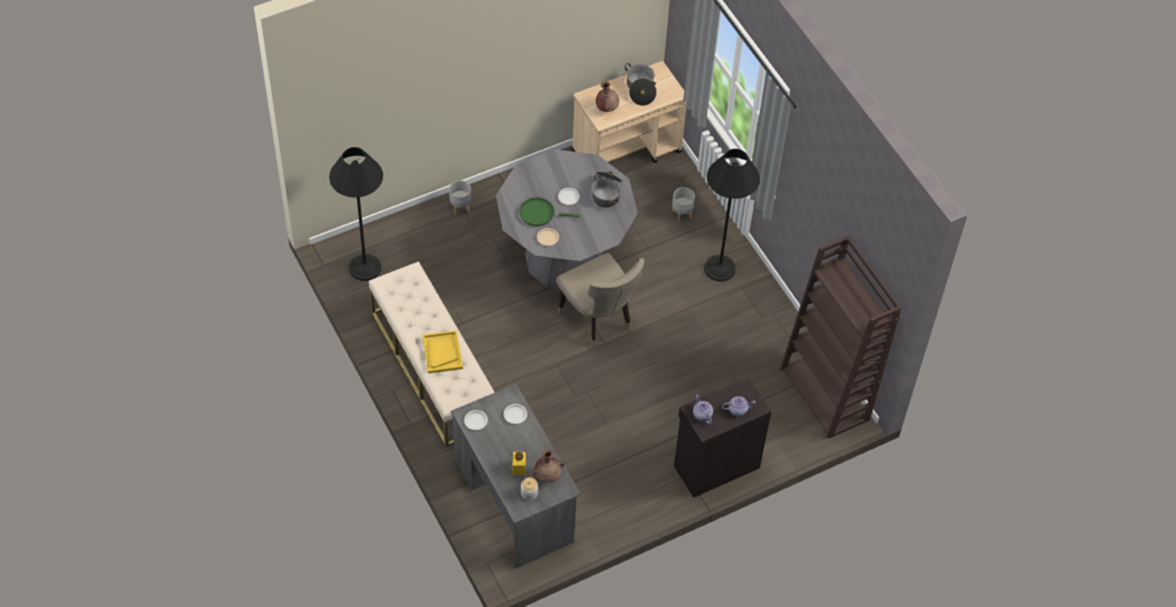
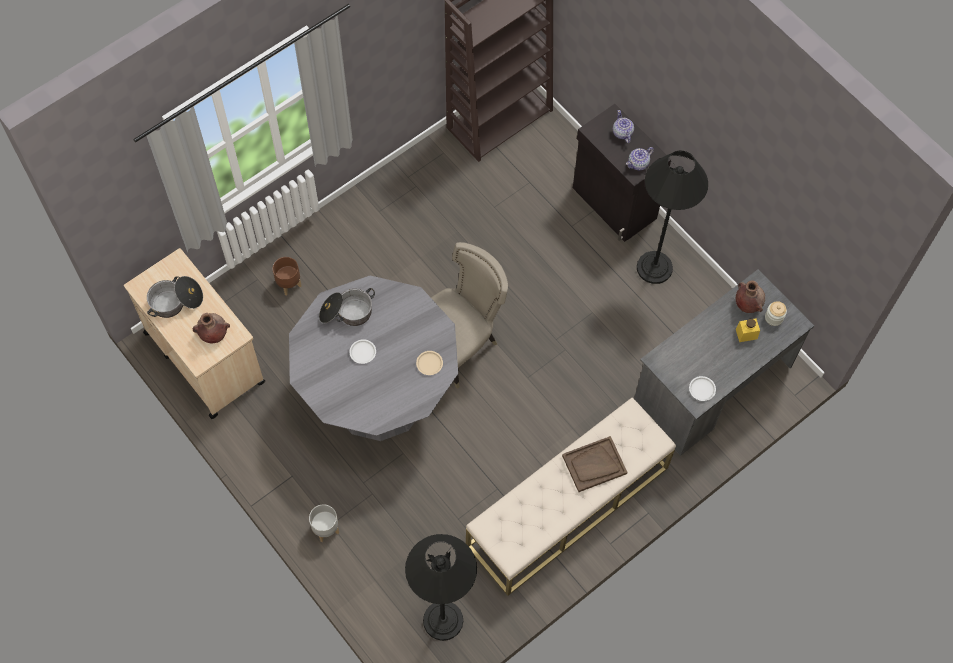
camera: 100 degrees left, 10 degrees up
yellow tray [422,330,463,374] -> brown tray [562,436,627,492]
white plate [504,404,527,424] -> none
green frying pan [519,197,580,226] -> none
grey planter [672,187,695,222] -> brown planter [272,257,302,295]
black floor lamp [704,149,760,282] -> black floor lamp moved to [637,151,708,284]

